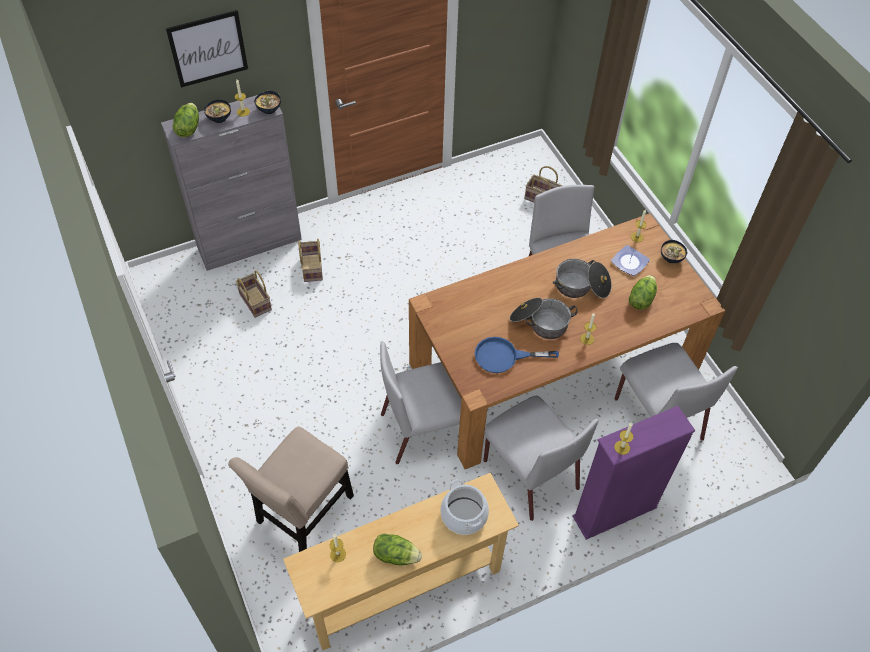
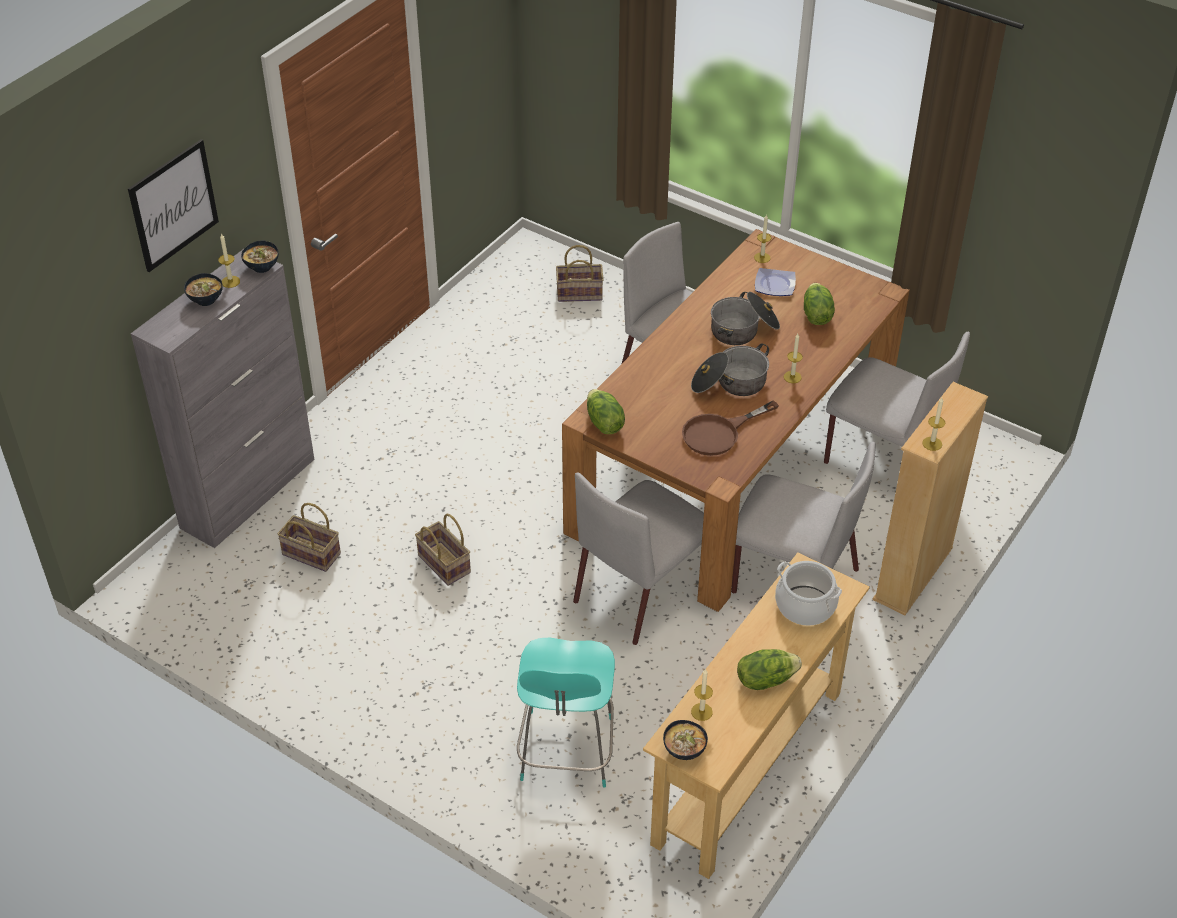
camera: 30 degrees left, 10 degrees down
lettuce [172,103,199,137] -> lettuce moved to [587,389,625,434]
beige chair [228,427,354,552] -> turquoise stool [517,638,615,787]
basket [298,239,323,282] -> basket moved to [415,514,471,586]
blue frying pan [474,337,559,373] -> brown frying pan [682,401,779,456]
purple bookcase [573,406,695,540] -> beige bookcase [872,382,988,615]
bowl [661,240,687,263] -> bowl moved to [663,720,708,760]

